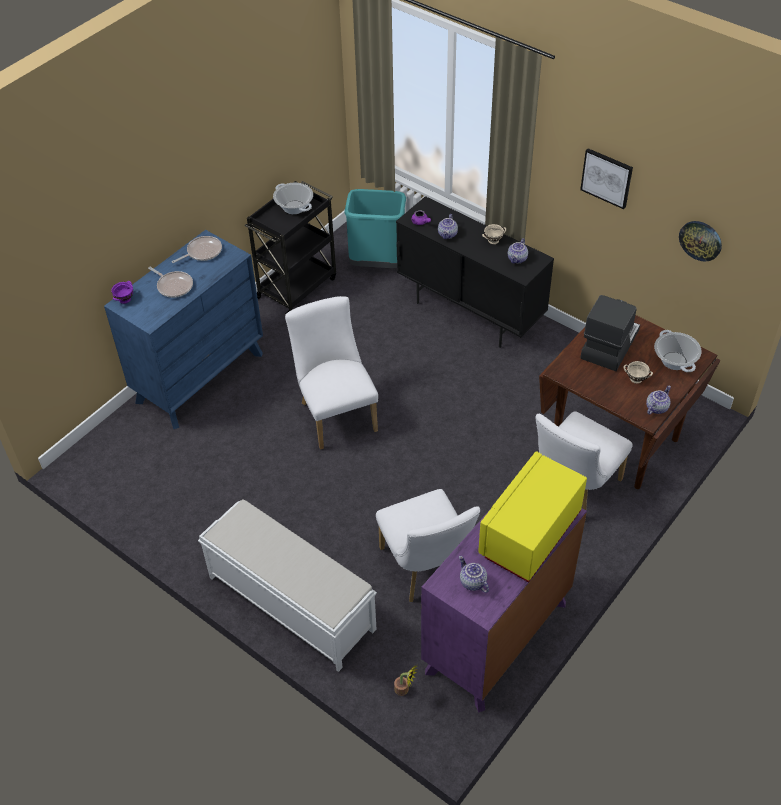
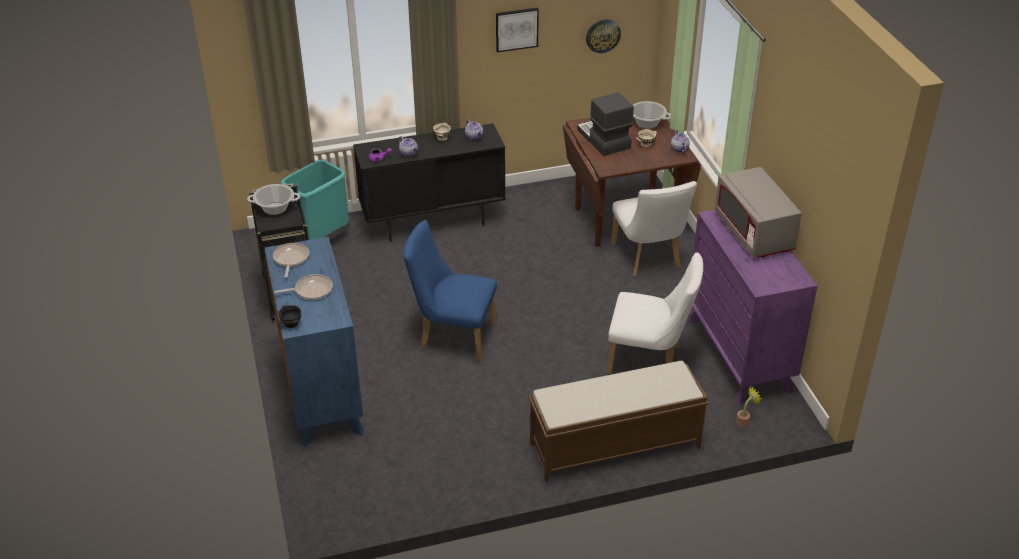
camera: 55 degrees left, 10 degrees down
purple bowl [111,281,133,304] -> black bowl [278,305,301,328]
white bench [198,499,377,672] -> brown bench [529,361,709,482]
white chair [285,296,378,450] -> blue chair [403,220,497,360]
teapot [459,556,489,593] -> none
yellow microwave [478,451,587,583] -> grey microwave [714,167,802,258]

